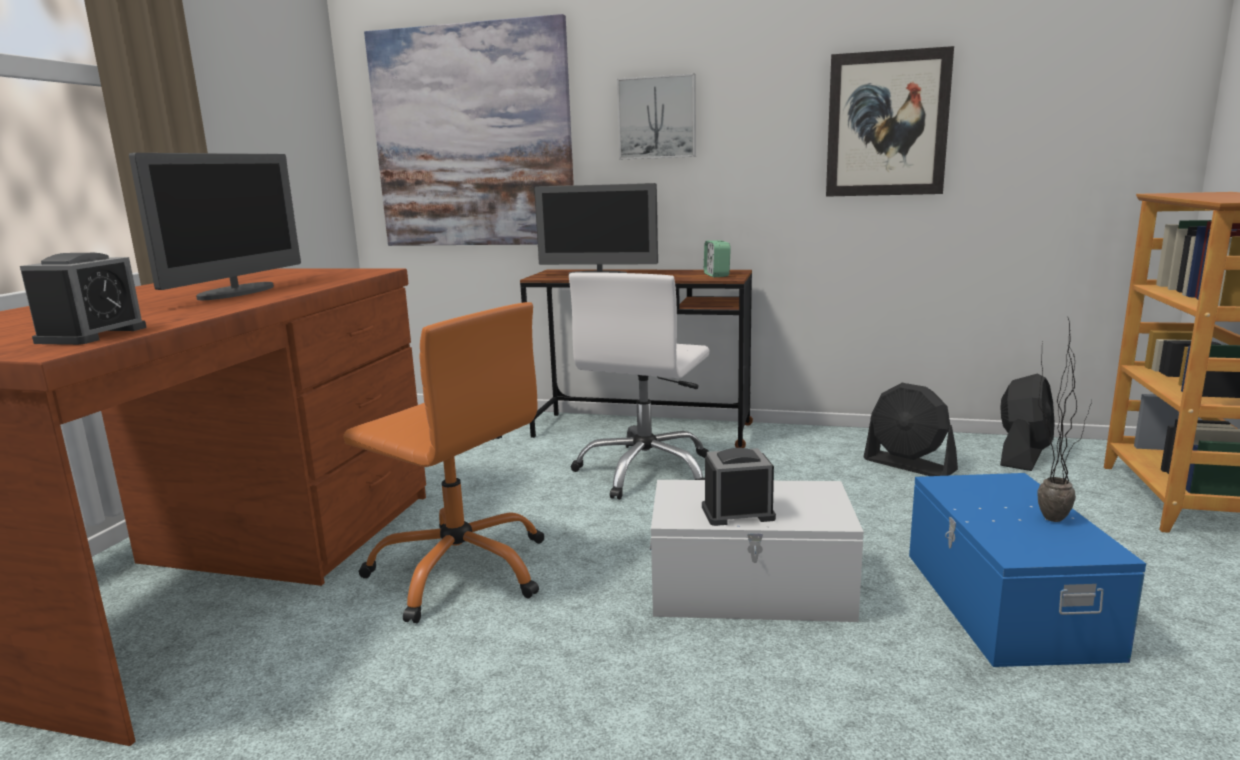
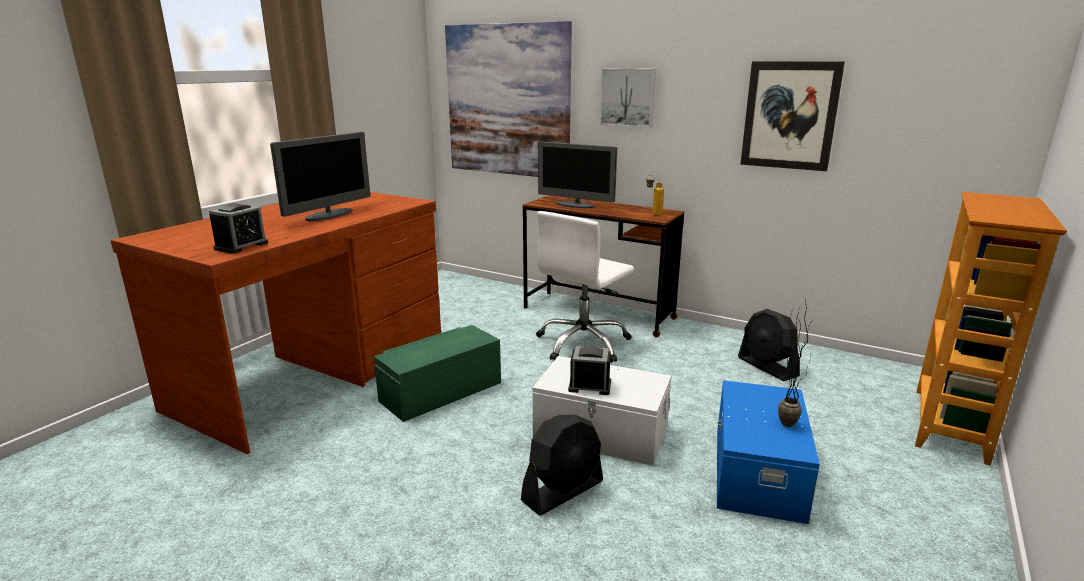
camera: 15 degrees right, 5 degrees up
orange office chair [343,302,544,623] -> green storage box [374,325,501,422]
alarm clock [704,240,731,277] -> bottle [646,175,664,216]
black fan [1000,374,1055,471] -> black fan moved to [521,415,603,516]

